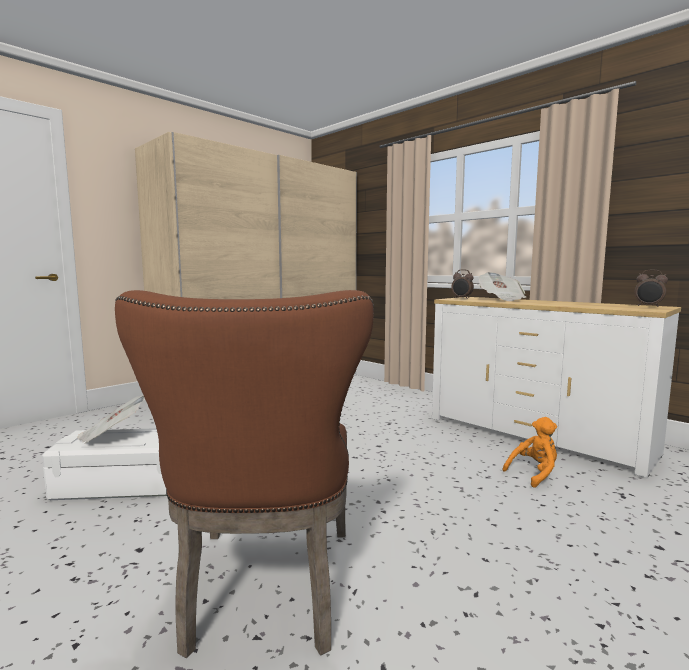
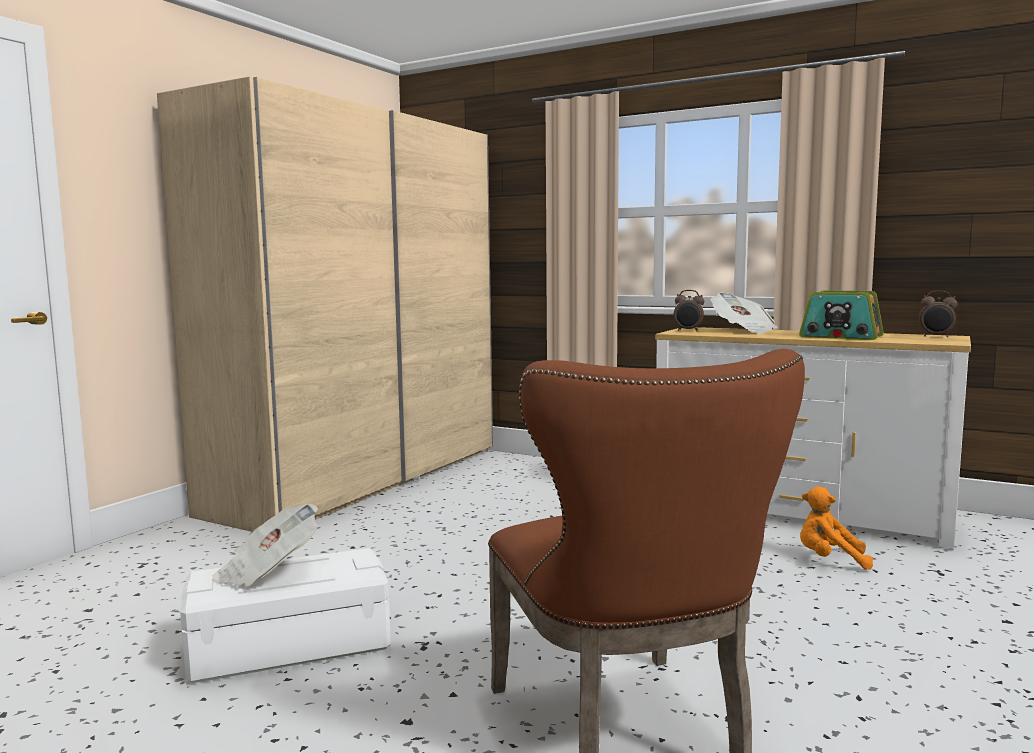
camera: 15 degrees left, 0 degrees up
orange plush toy [502,417,557,488] -> orange plush toy turned 120 degrees counterclockwise [800,486,873,570]
none -> radio [799,290,884,340]

